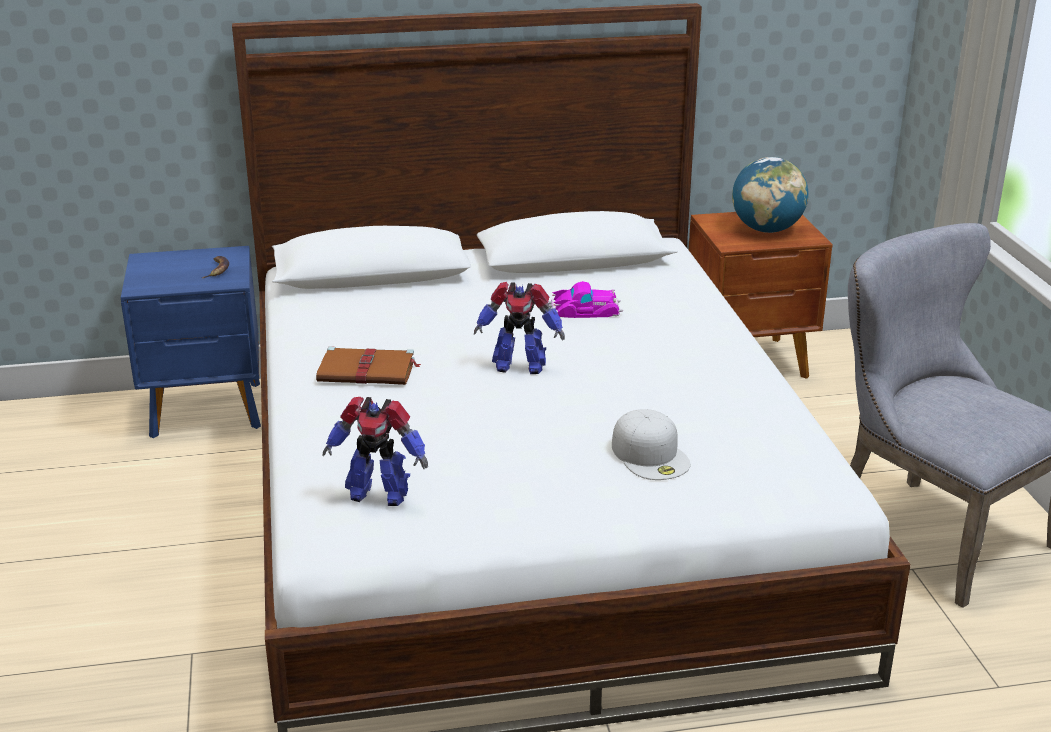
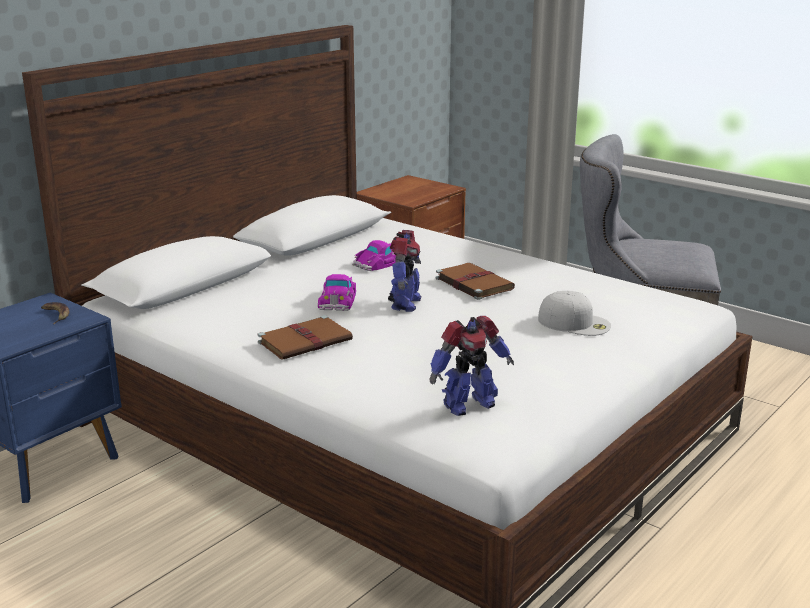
camera: 40 degrees left, 5 degrees down
toy robot [474,282,565,374] -> toy robot turned 45 degrees counterclockwise [388,230,422,312]
globe [732,157,809,233] -> none
none -> toy car [318,274,356,311]
none -> brown book [435,263,515,300]

